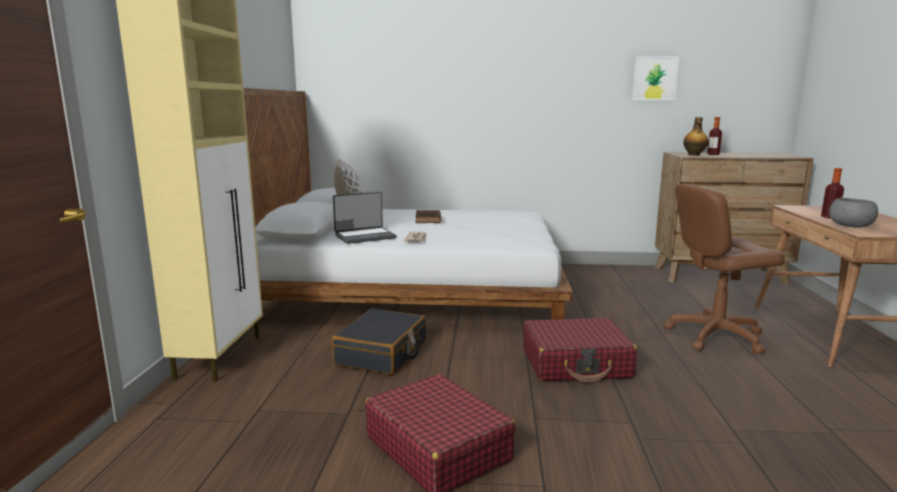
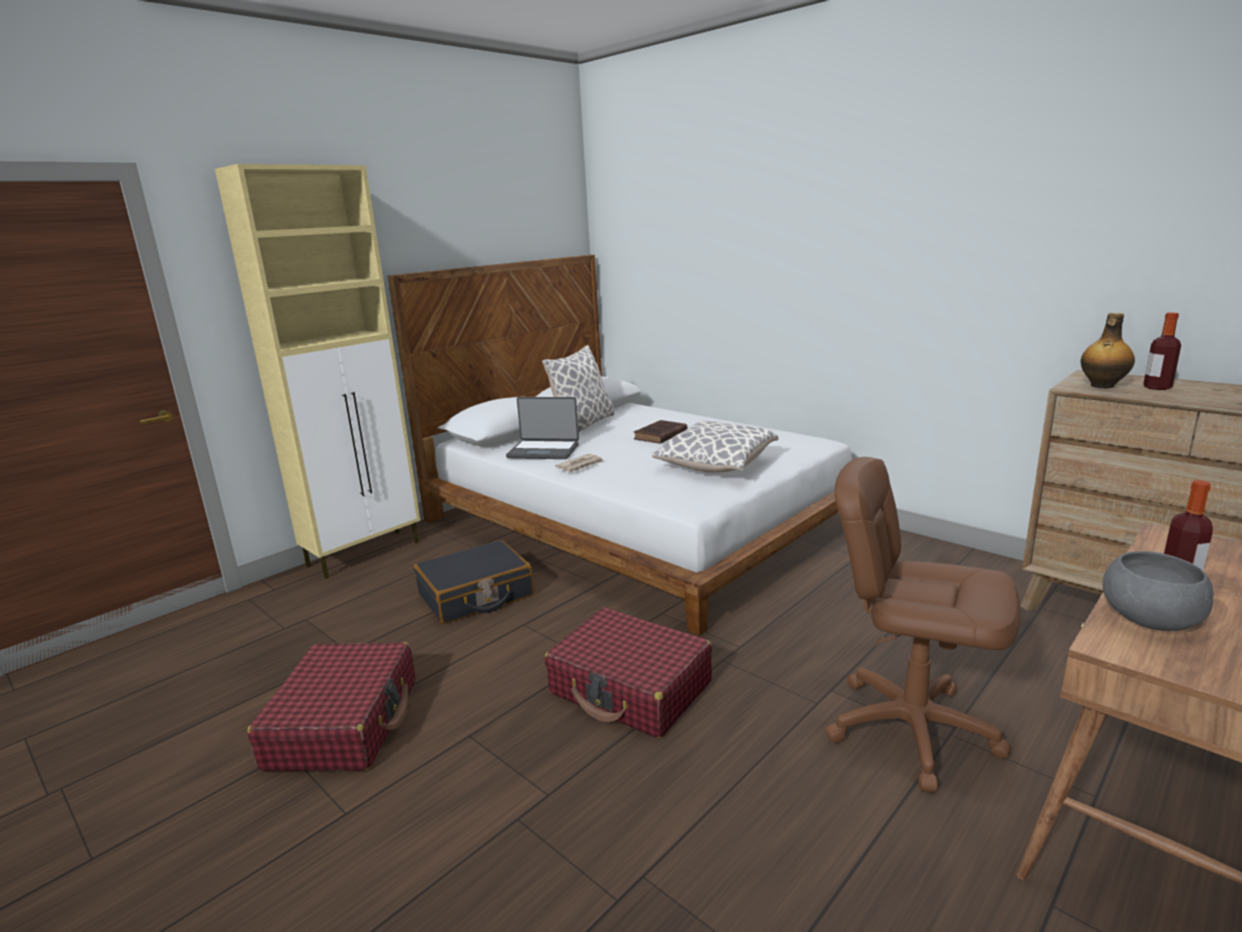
camera: 40 degrees right, 5 degrees up
picture [632,57,679,100] -> none
none -> pillow [652,421,779,473]

